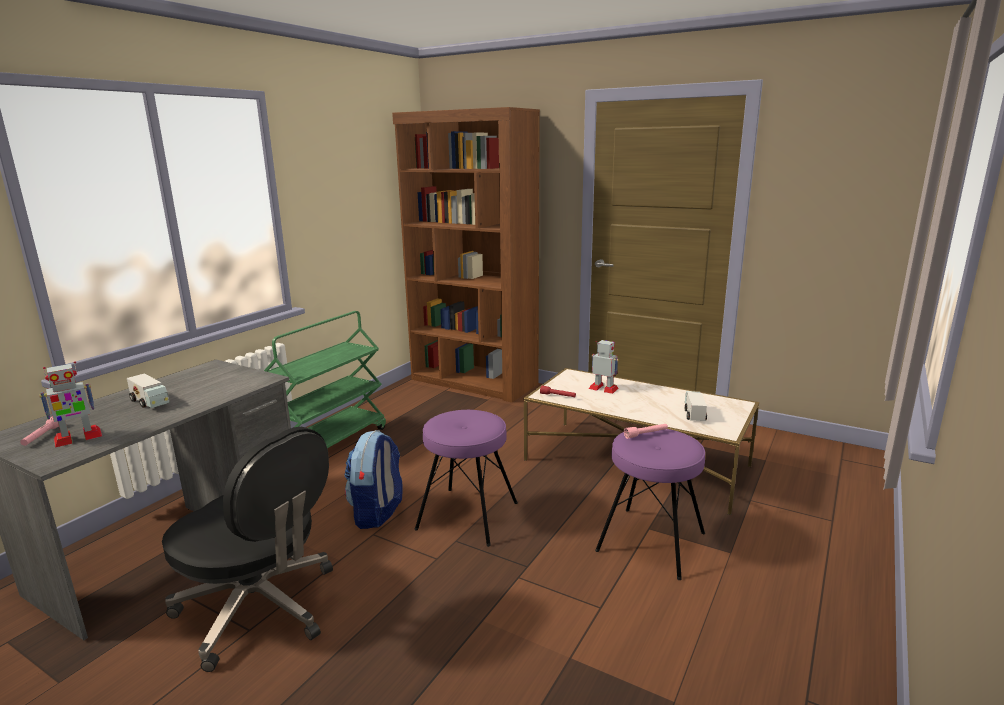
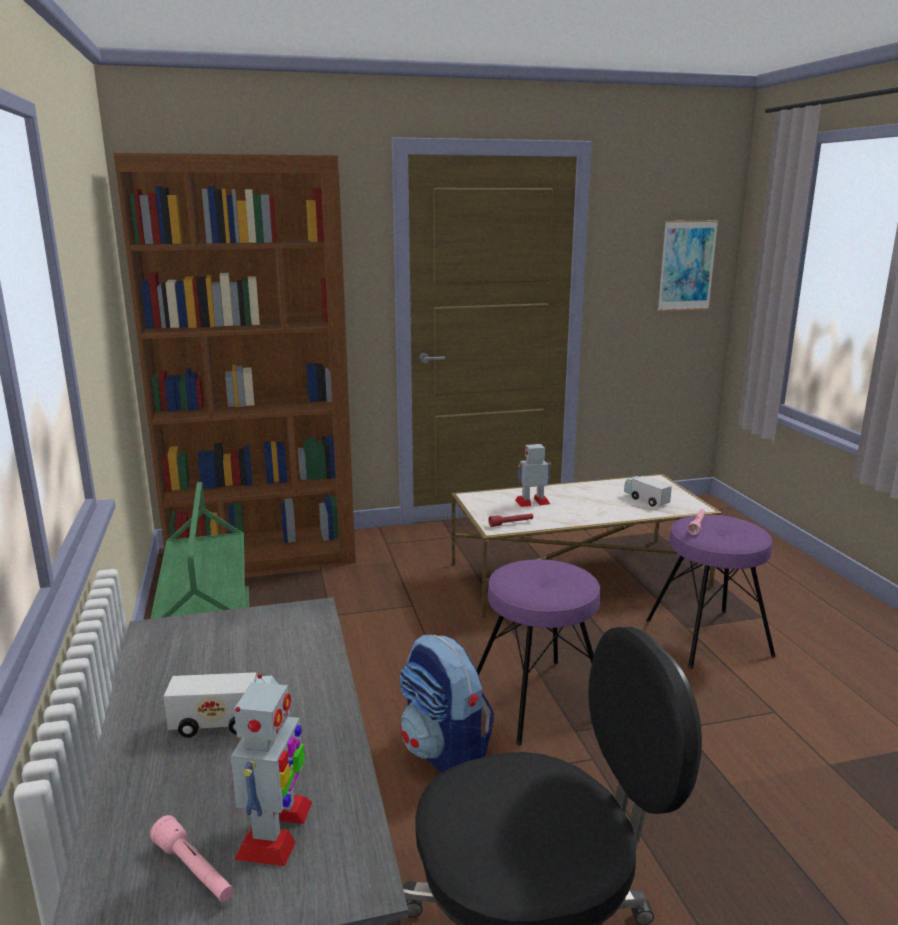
camera: 45 degrees left, 0 degrees up
none -> picture [657,220,719,311]

